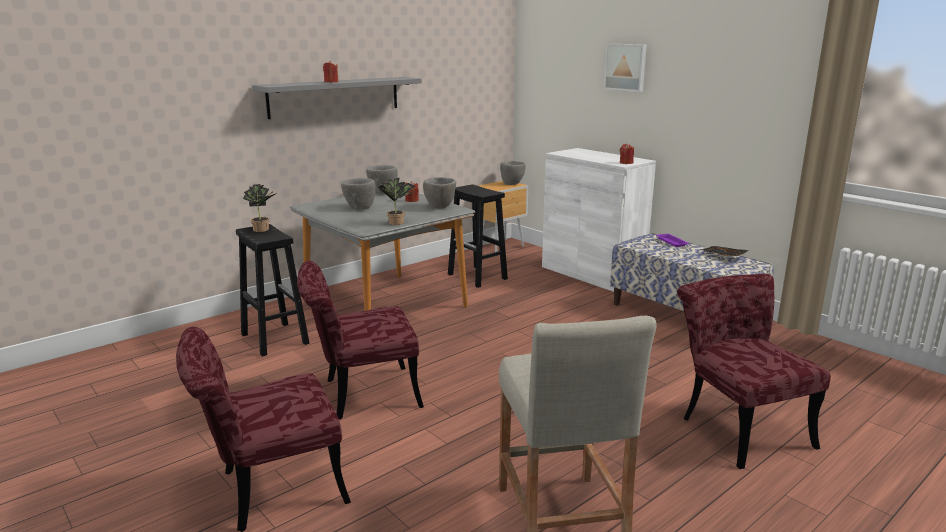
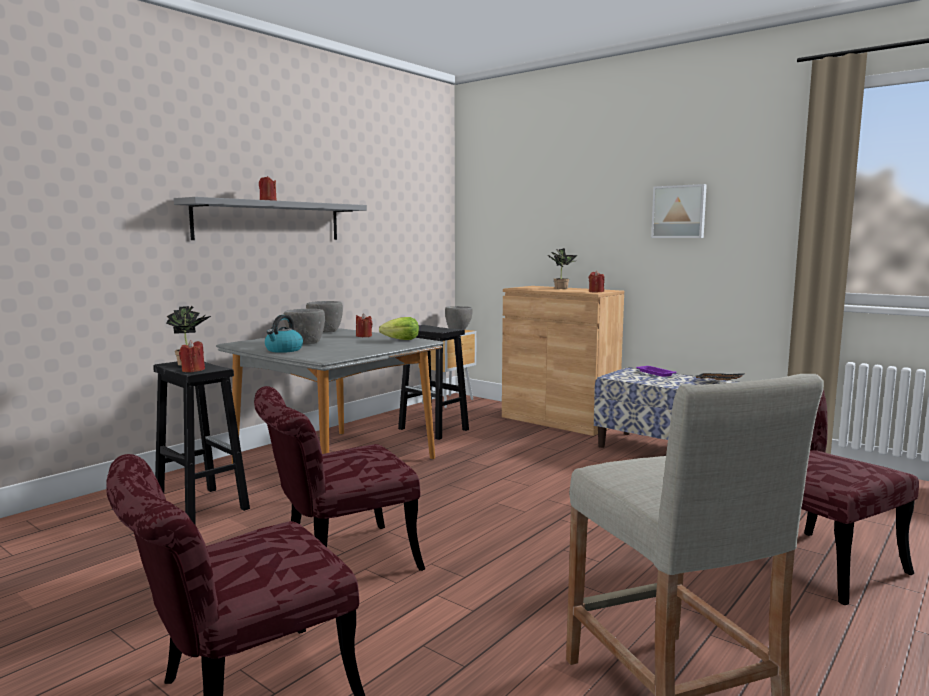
camera: 10 degrees left, 10 degrees down
potted plant [378,178,415,225] -> potted plant moved to [548,248,578,289]
grey bowl [423,177,456,209] -> lettuce [379,317,419,340]
white cabinet [542,148,656,292] -> brown cabinet [502,286,624,436]
picture [604,44,647,92] -> picture moved to [651,184,707,238]
none -> red candle [179,340,205,372]
none -> kettle [265,315,303,353]

